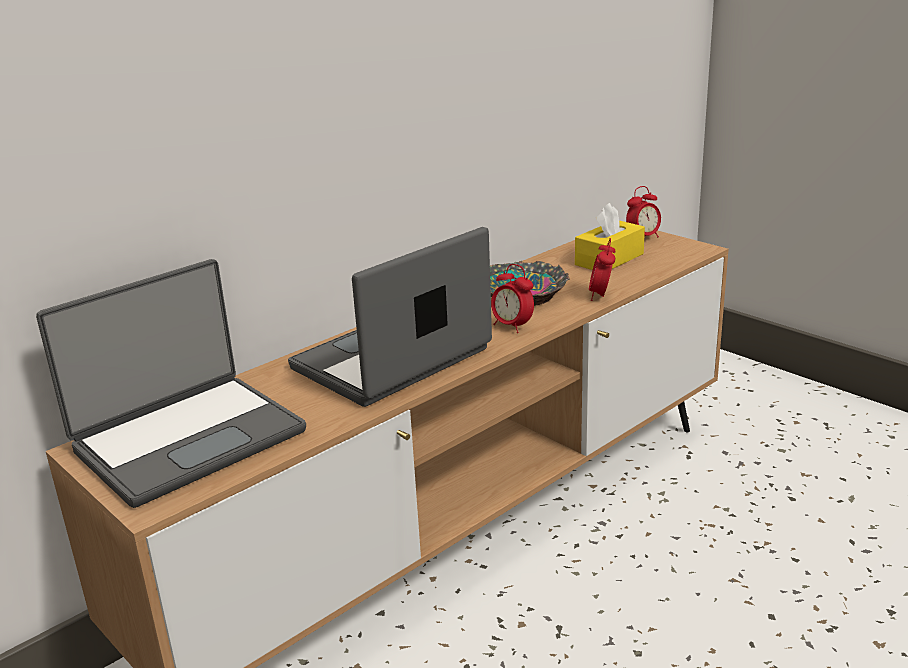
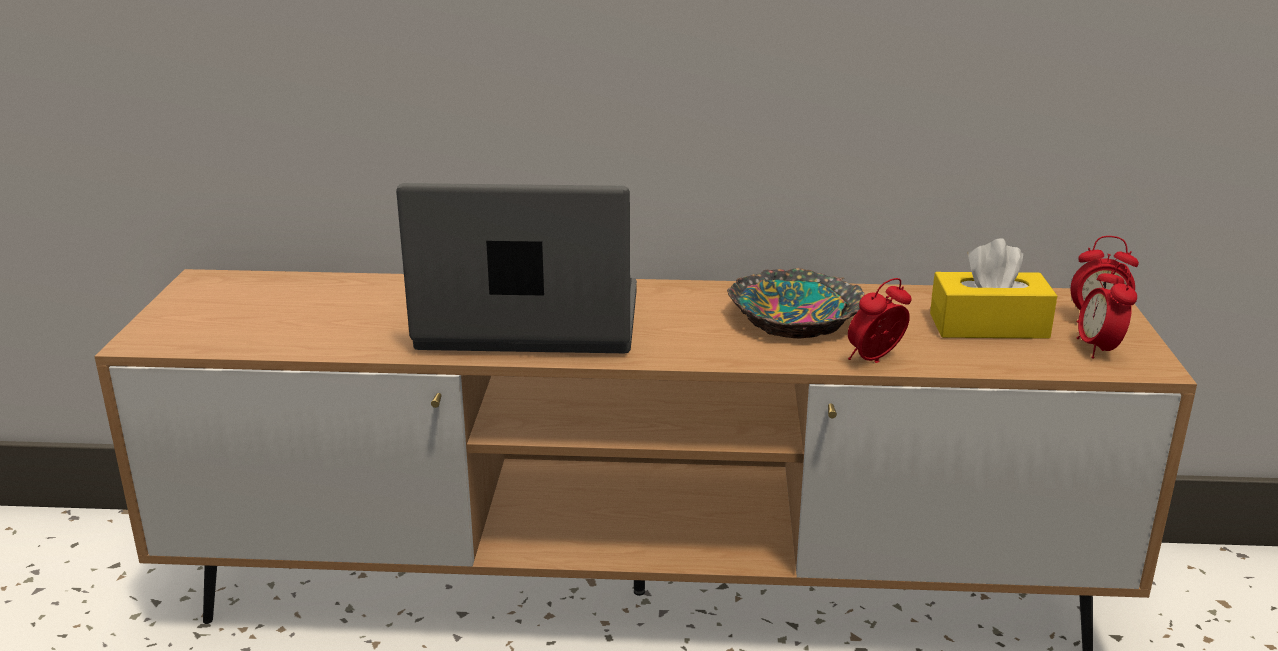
camera: 45 degrees right, 0 degrees up
laptop [36,259,306,508] -> none
alarm clock [491,264,534,333] -> alarm clock moved to [1077,263,1137,358]

